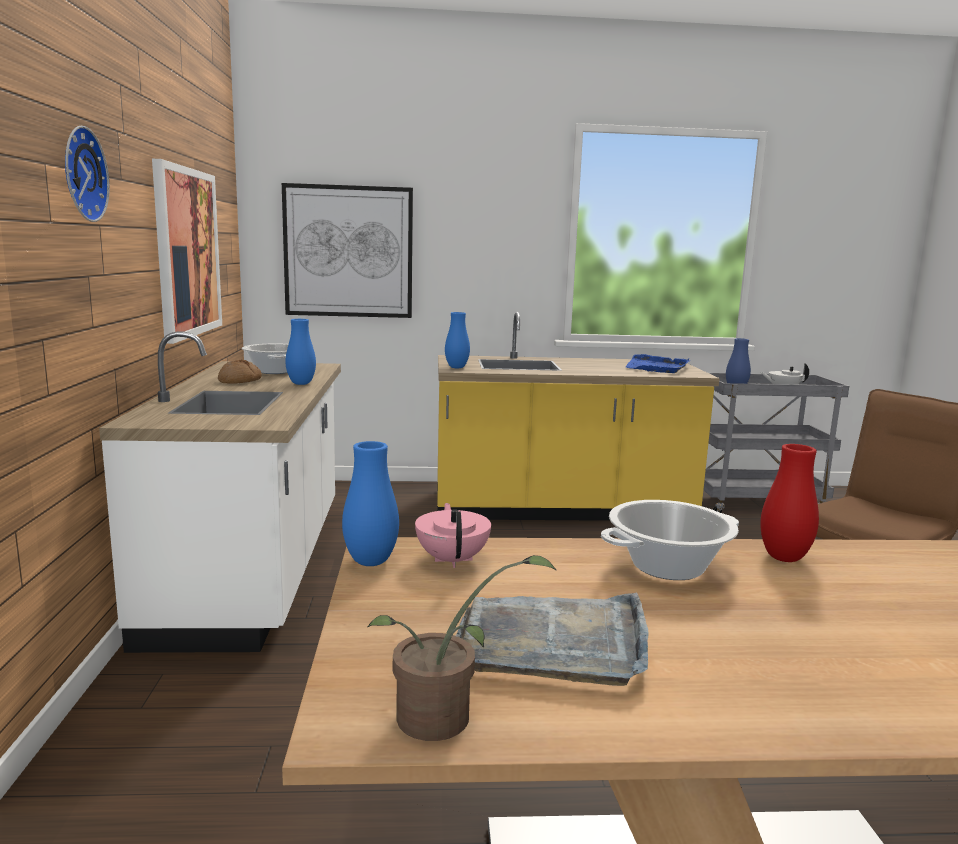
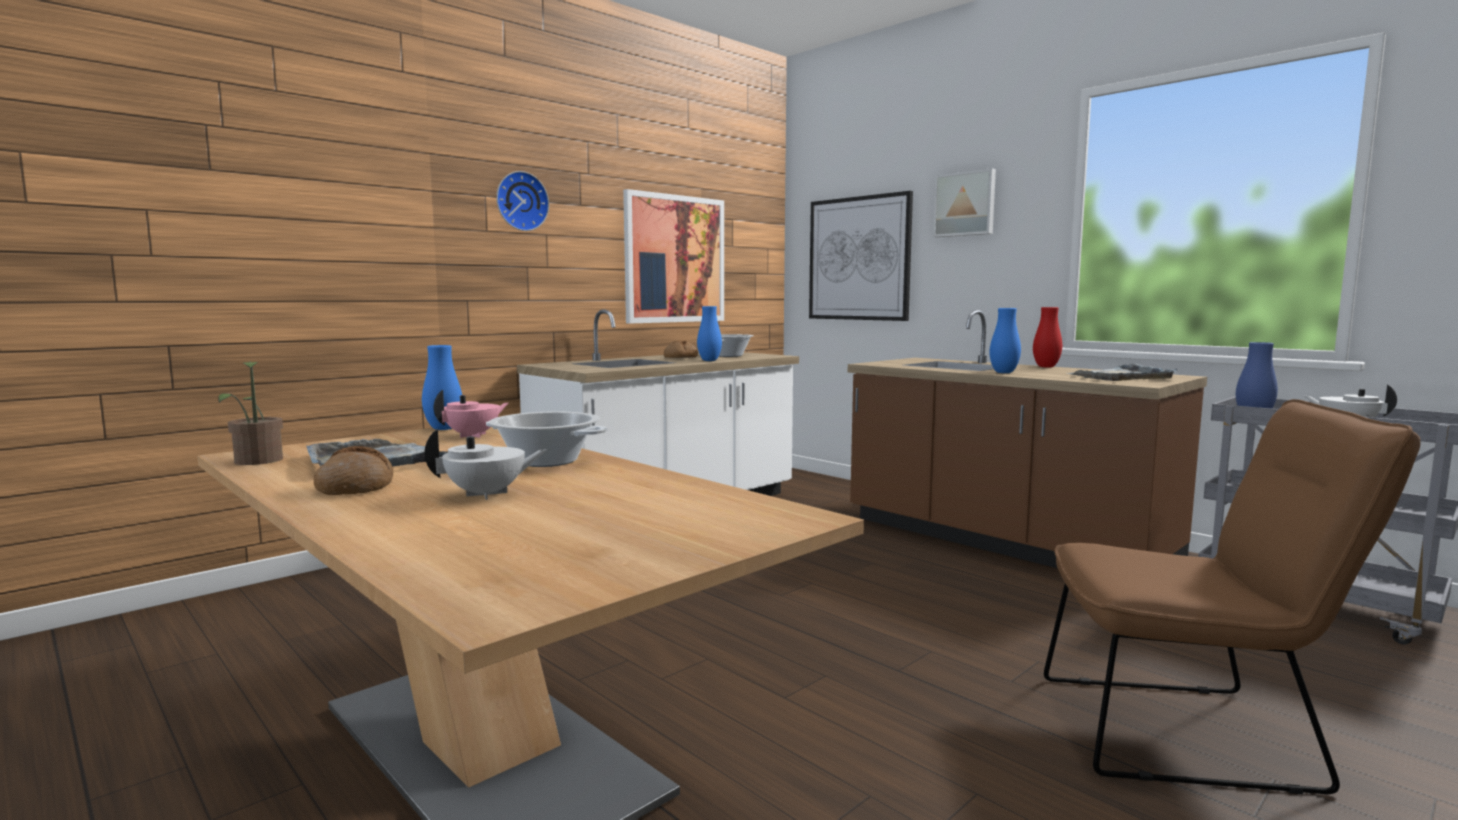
camera: 50 degrees right, 5 degrees down
yellow counter [437,312,720,521] -> brown counter [848,310,1207,568]
blue vase [445,312,470,368] -> blue vase moved to [989,308,1021,373]
blue tray [625,354,690,373] -> grey tray [1067,364,1178,381]
red vase [760,444,819,562] -> red vase moved to [1033,307,1062,367]
none -> bread [313,446,393,495]
none -> white teapot [425,429,546,500]
none -> picture [933,168,996,237]

